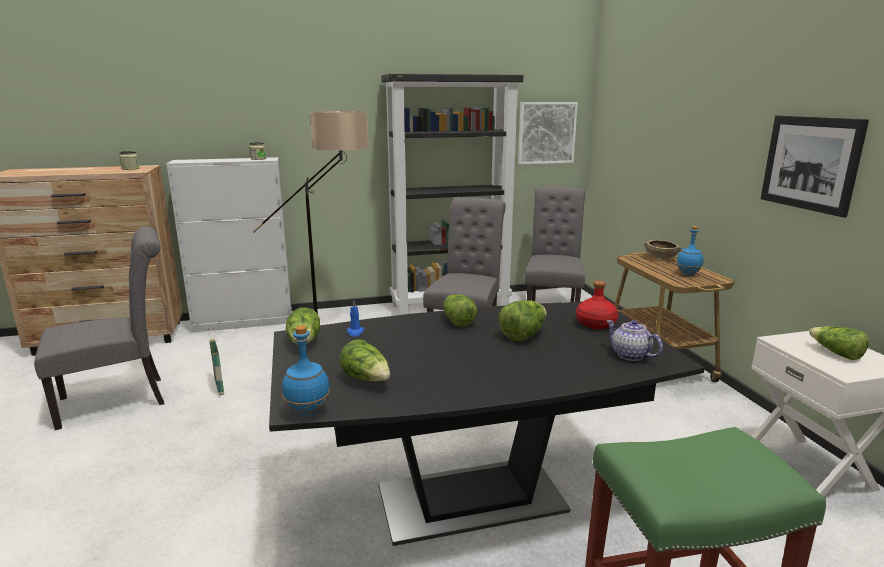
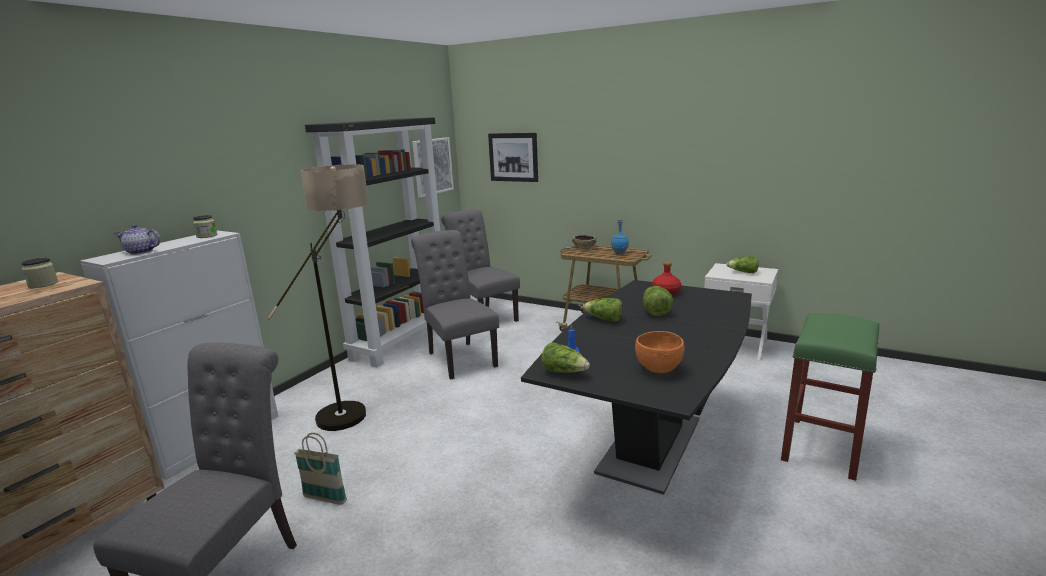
camera: 45 degrees left, 0 degrees up
blue bottle [282,325,330,416] -> none
lettuce [340,339,390,381] -> orange bowl [635,331,685,373]
teapot [607,320,663,361] -> teapot moved to [115,225,161,255]
picture [761,116,869,218] -> picture moved to [488,133,538,182]

